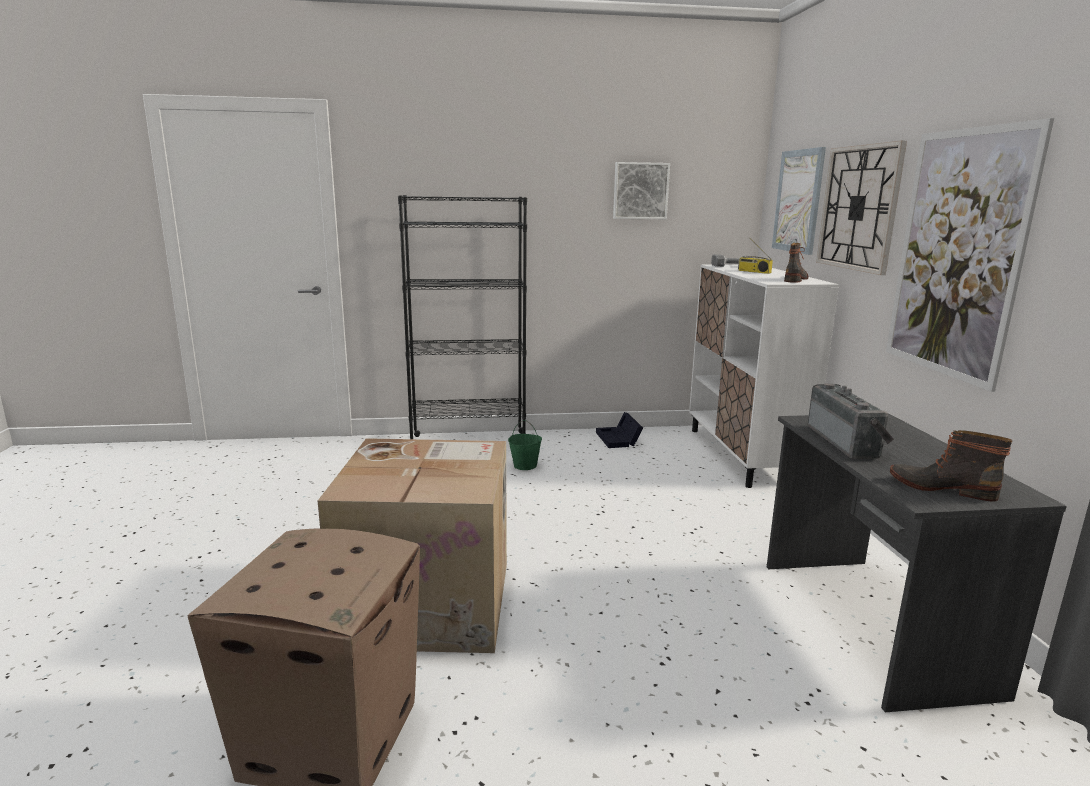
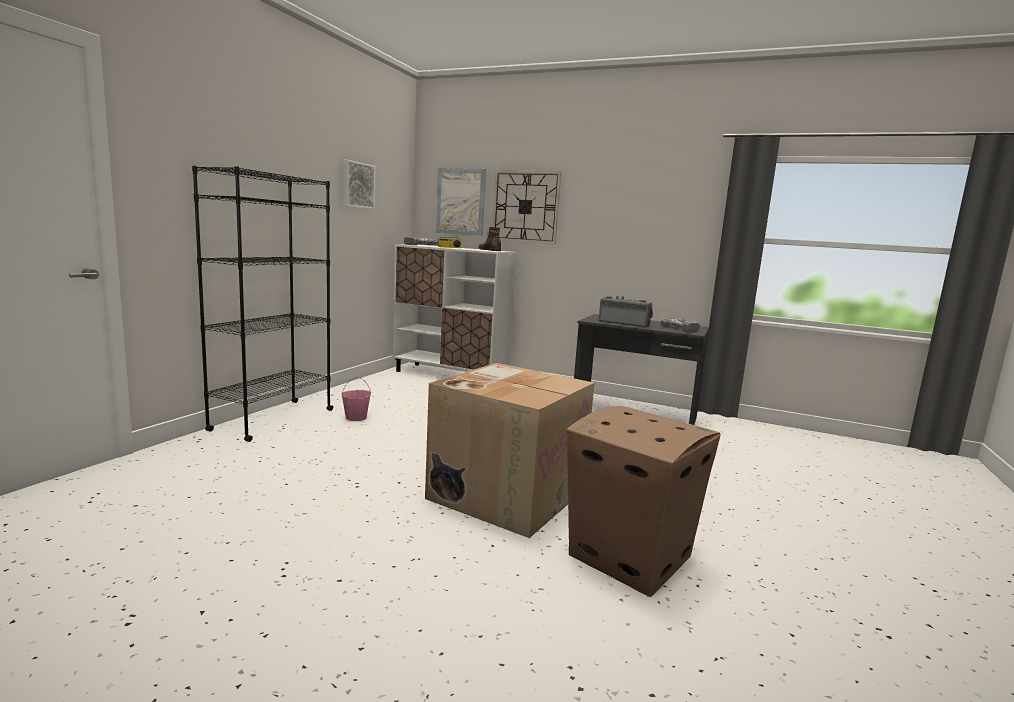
camera: 60 degrees left, 5 degrees down
green bucket [508,420,542,470] -> pink bucket [341,376,371,421]
black storage box [596,412,643,448] -> none
picture [886,118,1054,392] -> none
boot [890,430,1012,502] -> power drill [660,318,700,333]

